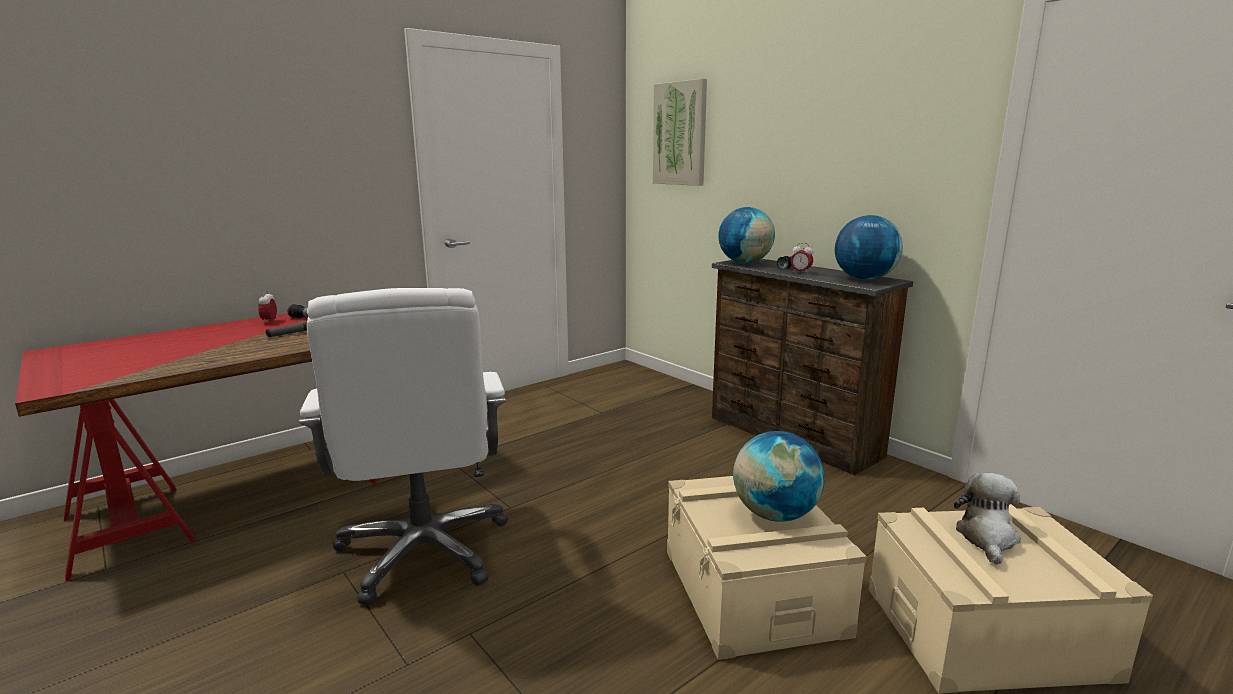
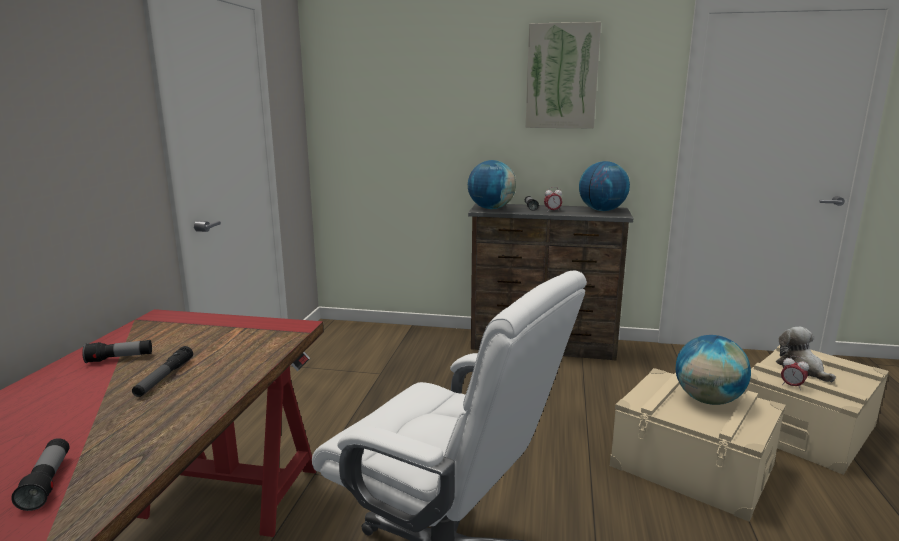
camera: 40 degrees left, 0 degrees up
alarm clock [258,291,277,324] -> alarm clock moved to [781,356,809,390]
picture [653,79,707,186] -> picture moved to [526,22,601,128]
none -> flashlight [11,438,70,511]

